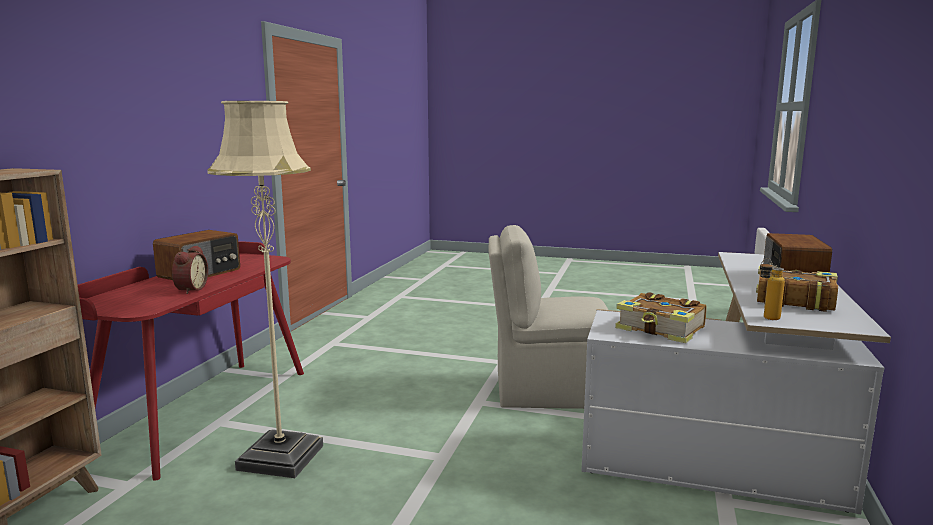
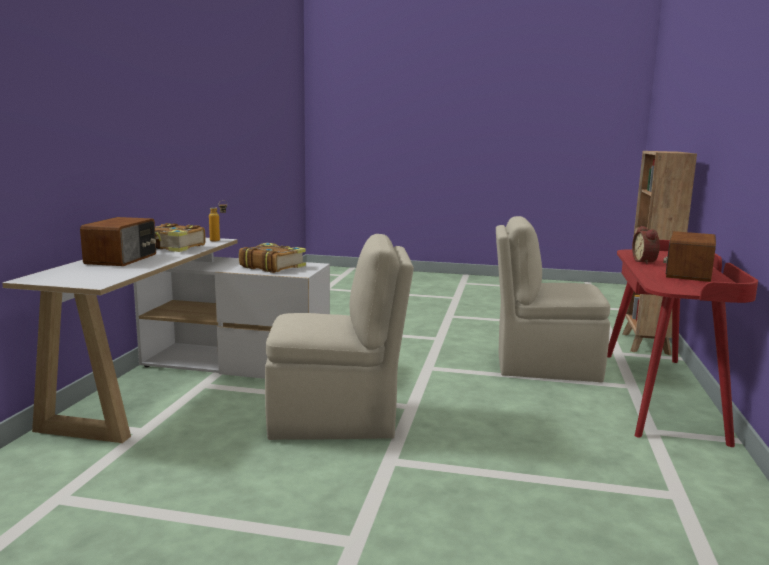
camera: 175 degrees right, 0 degrees up
beige floor lamp [207,101,323,478] -> beige chair [496,216,610,382]

